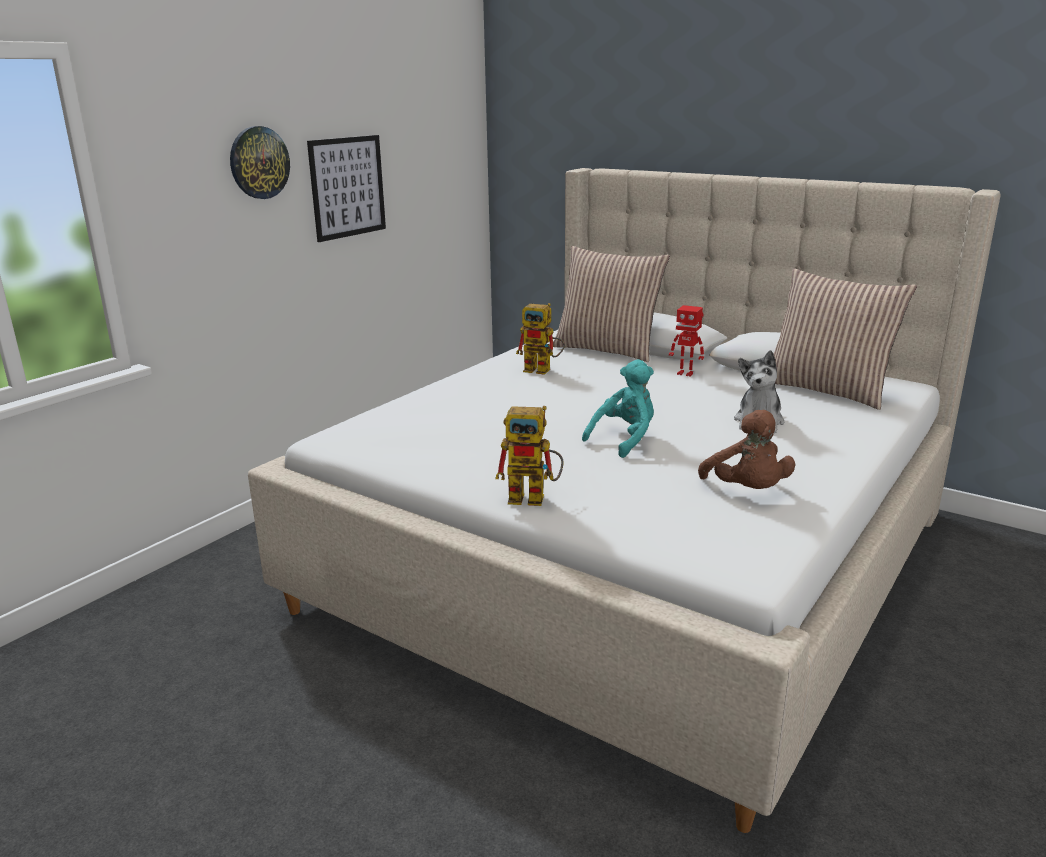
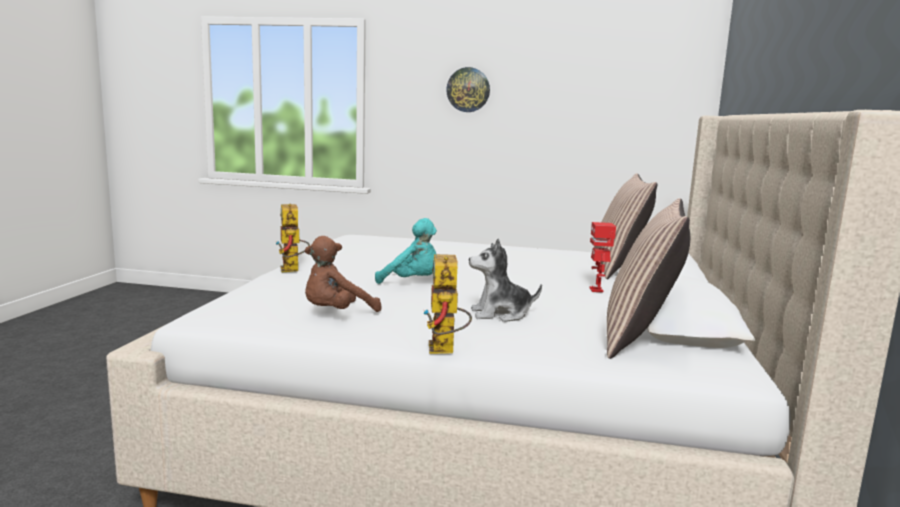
camera: 65 degrees right, 10 degrees down
picture [307,135,386,242] -> none
toy robot [516,303,565,375] -> toy robot moved to [424,254,472,354]

